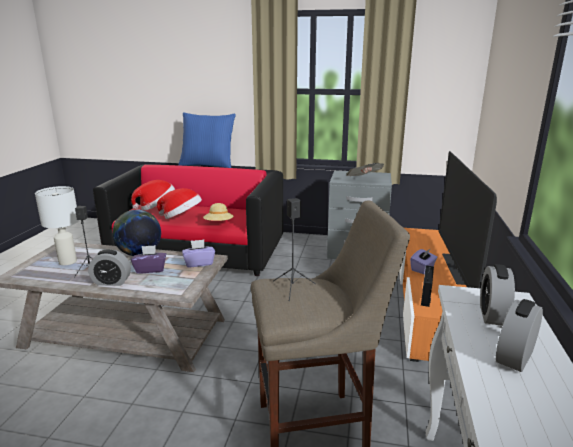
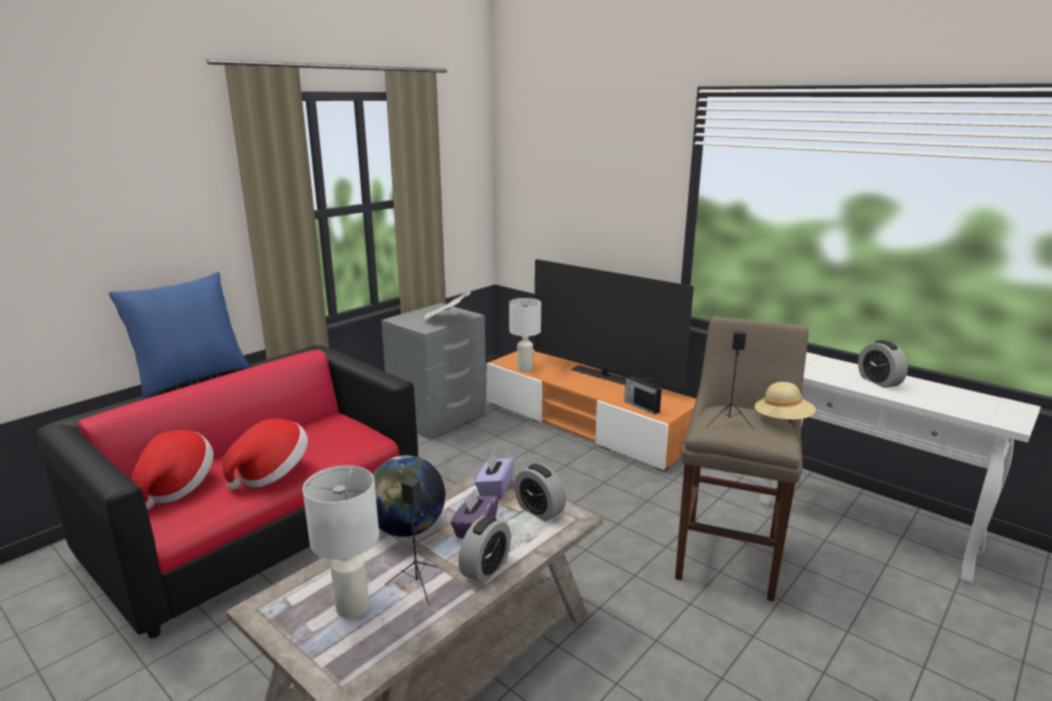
camera: 60 degrees left, 0 degrees up
beige hat [203,203,233,221] -> beige hat moved to [754,382,816,420]
purple tissue box [410,248,437,274] -> none
alarm clock [480,264,515,326] -> alarm clock moved to [514,464,566,521]
none -> white table lamp [509,298,541,372]

